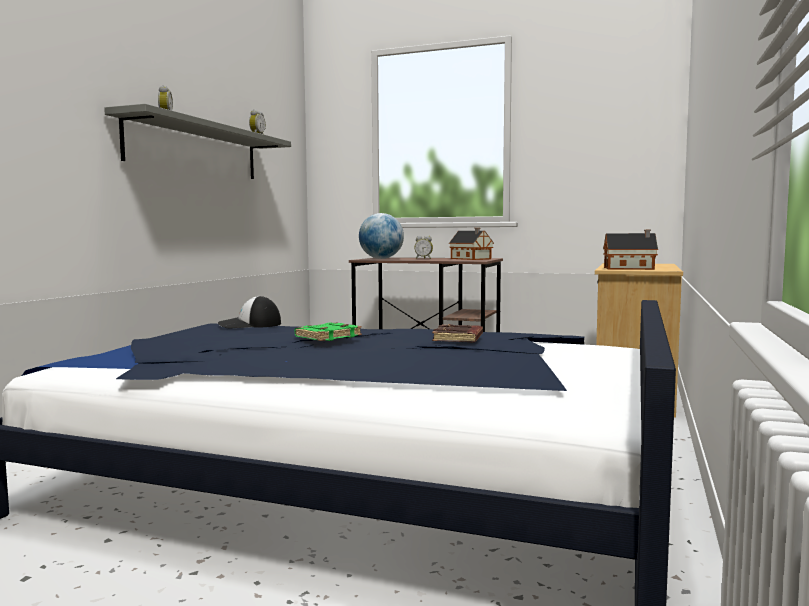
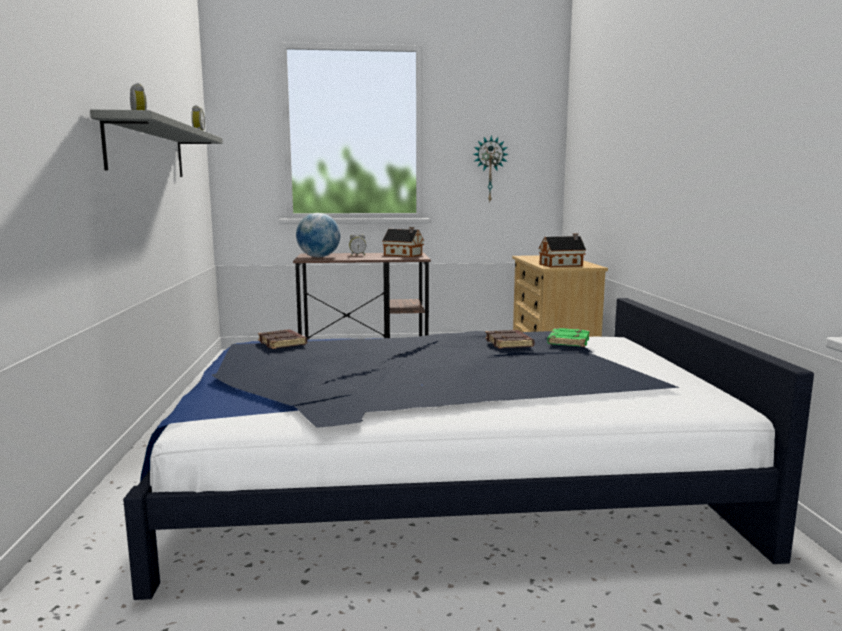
camera: 25 degrees left, 5 degrees up
cap [218,296,281,328] -> brown book [258,329,307,349]
green book [295,323,362,341] -> green book moved to [547,328,589,347]
none -> wall clock [473,135,509,202]

